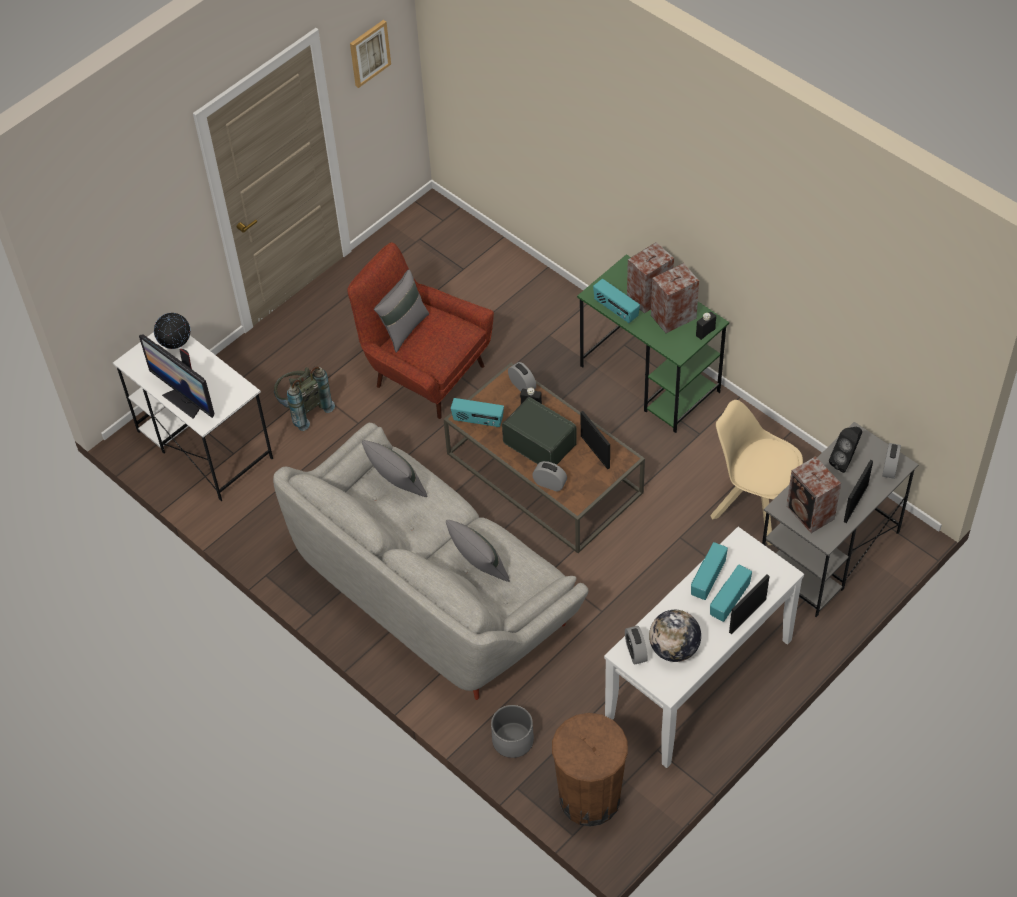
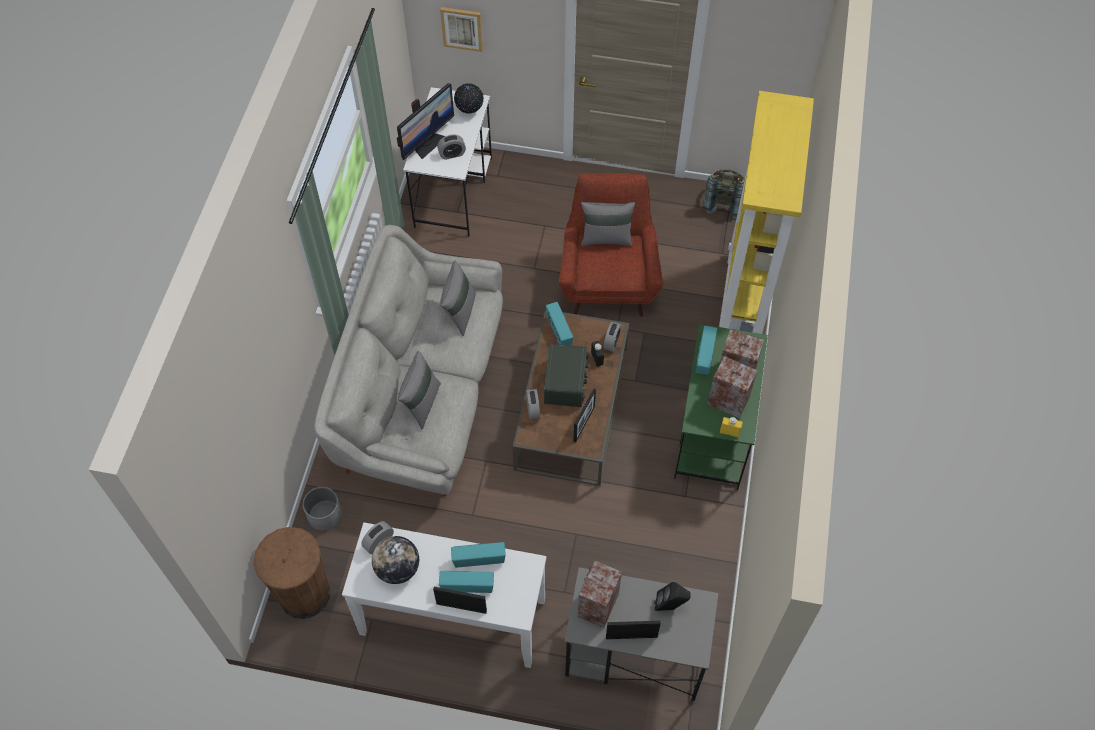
camera: 55 degrees right, 5 degrees up
monitor [139,334,214,419] -> monitor turned 150 degrees counterclockwise [397,83,454,160]
grey backpack [274,366,335,431] -> grey backpack moved to [703,169,745,219]
picture [350,20,391,88] -> picture moved to [440,7,483,52]
black bottle [696,312,716,340] -> yellow bottle [720,417,743,437]
beige chair [710,400,803,545] -> none
alarm clock [882,443,901,479] -> alarm clock moved to [437,134,466,160]
none -> yellow bookcase [719,91,814,334]

